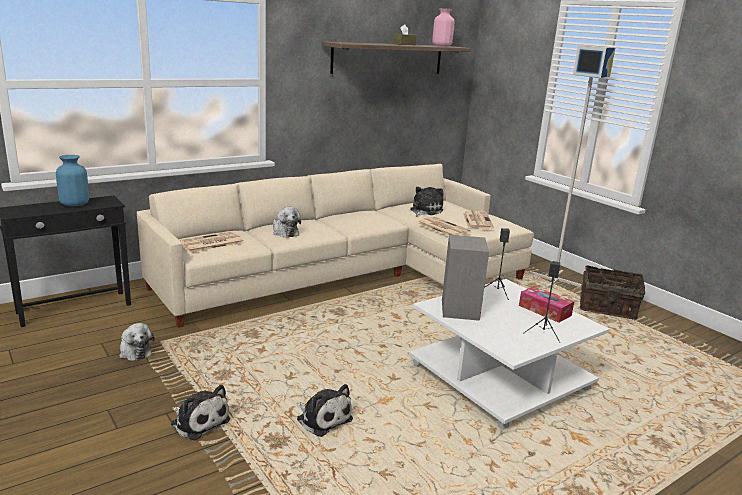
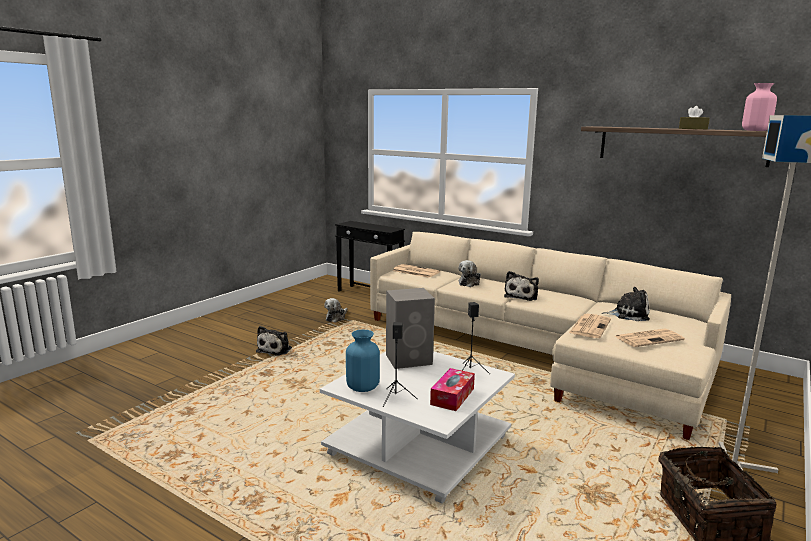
camera: 70 degrees right, 5 degrees down
blue vase [56,155,89,206] -> blue vase moved to [346,330,380,392]
plush toy [296,384,353,437] -> plush toy moved to [504,271,539,301]

